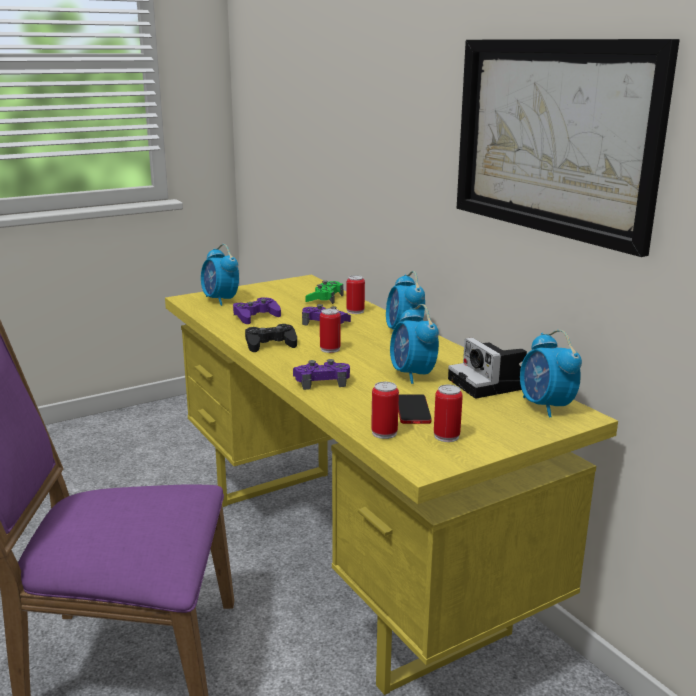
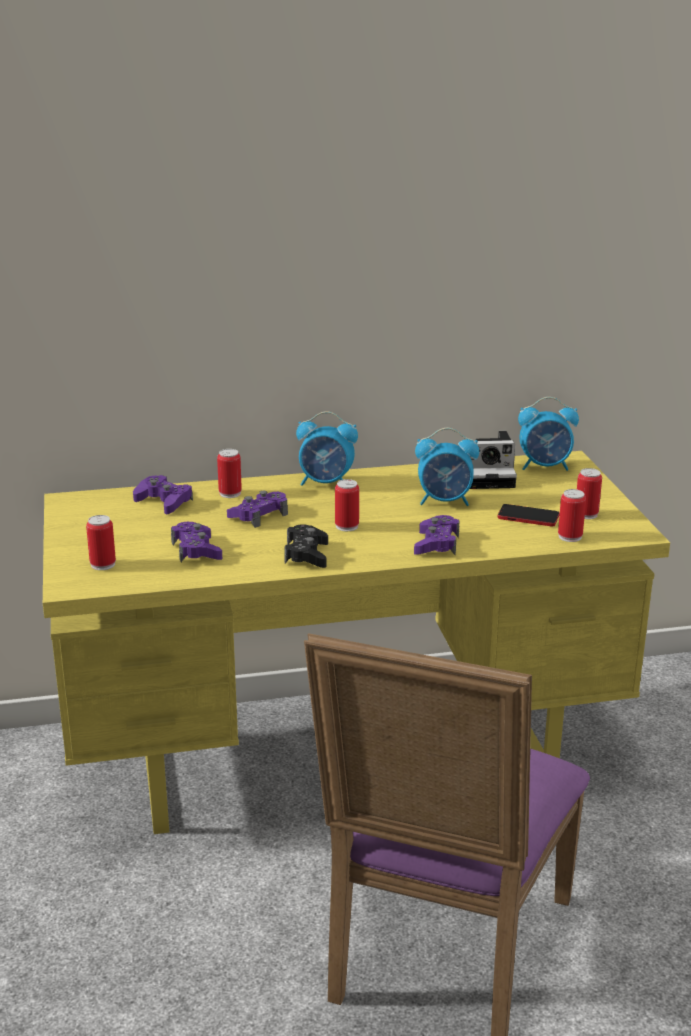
camera: 70 degrees left, 5 degrees up
alarm clock [201,244,239,306] -> can [86,515,116,570]
green game controller [305,281,344,304] -> purple game controller [133,475,193,515]
picture [457,39,680,257] -> none

